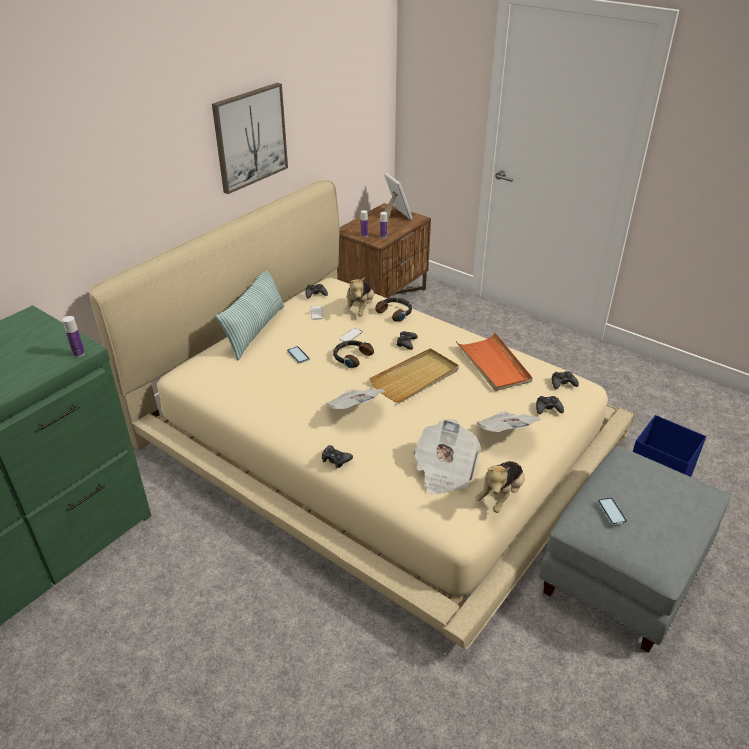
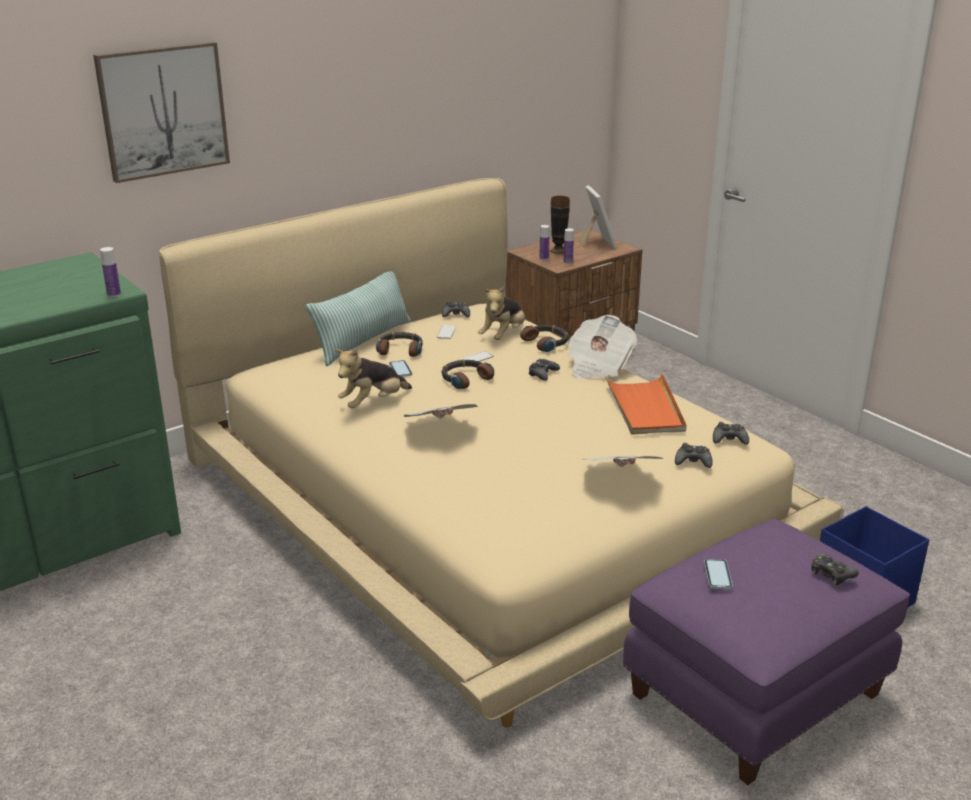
camera: 15 degrees right, 10 degrees down
picture [212,83,288,194] -> picture moved to [93,42,230,183]
black game controller [322,445,353,468] -> black game controller moved to [811,553,859,585]
beige tray [369,348,459,403] -> none
newspaper [414,419,481,494] -> newspaper moved to [567,315,637,379]
plush toy [475,461,525,513] -> plush toy moved to [335,349,412,408]
grey ottoman [539,446,730,653] -> purple ottoman [623,519,910,785]
none -> headphones [376,332,423,357]
none -> vase [549,196,570,256]

